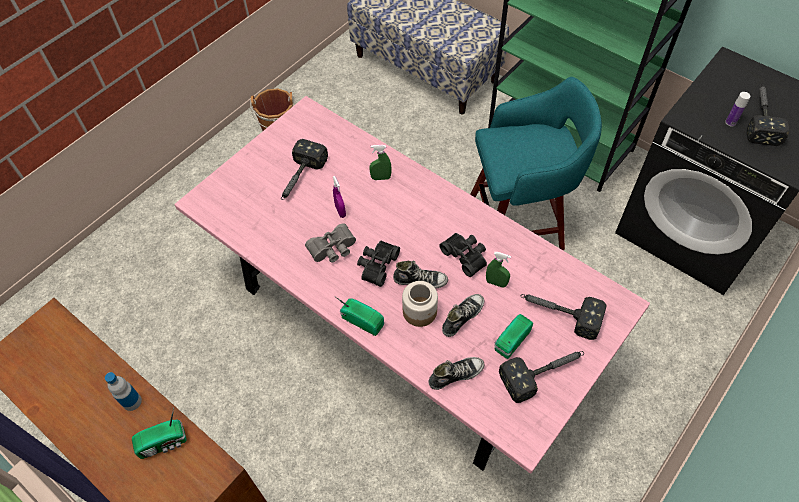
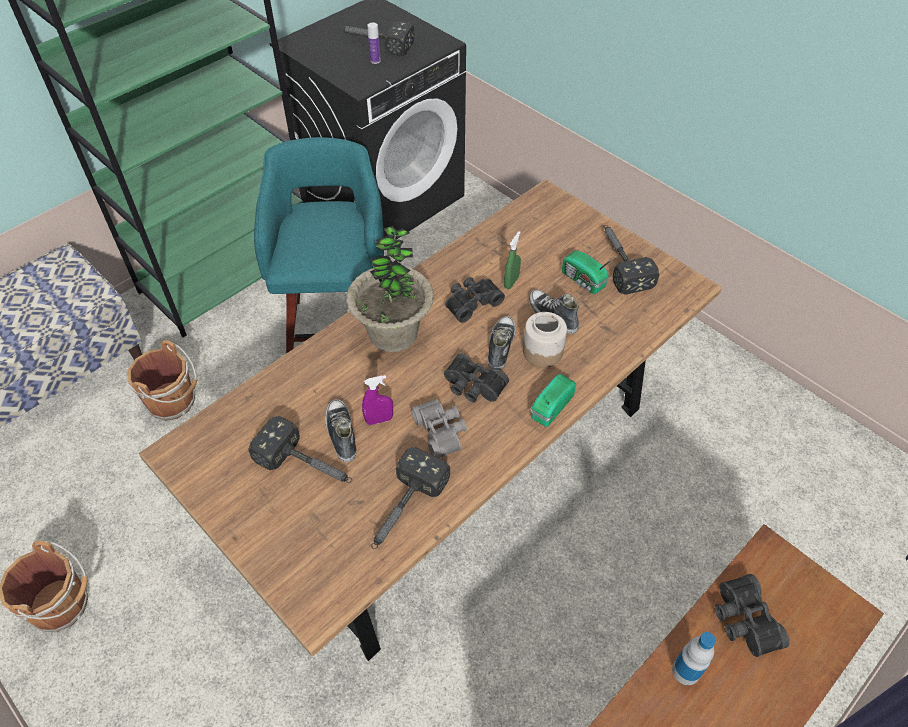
camera: 85 degrees left, 5 degrees down
radio [132,407,187,459] -> black binoculars [715,574,790,657]
pink dining table [174,96,650,473] -> brown dining table [139,179,722,661]
green spray bottle [369,145,392,180] -> none
shoe [429,357,485,390] -> shoe moved to [325,399,357,462]
hammer [521,294,607,340] -> hammer moved to [371,447,450,549]
none -> brown bucket [128,340,197,421]
none -> potted plant [346,226,434,352]

